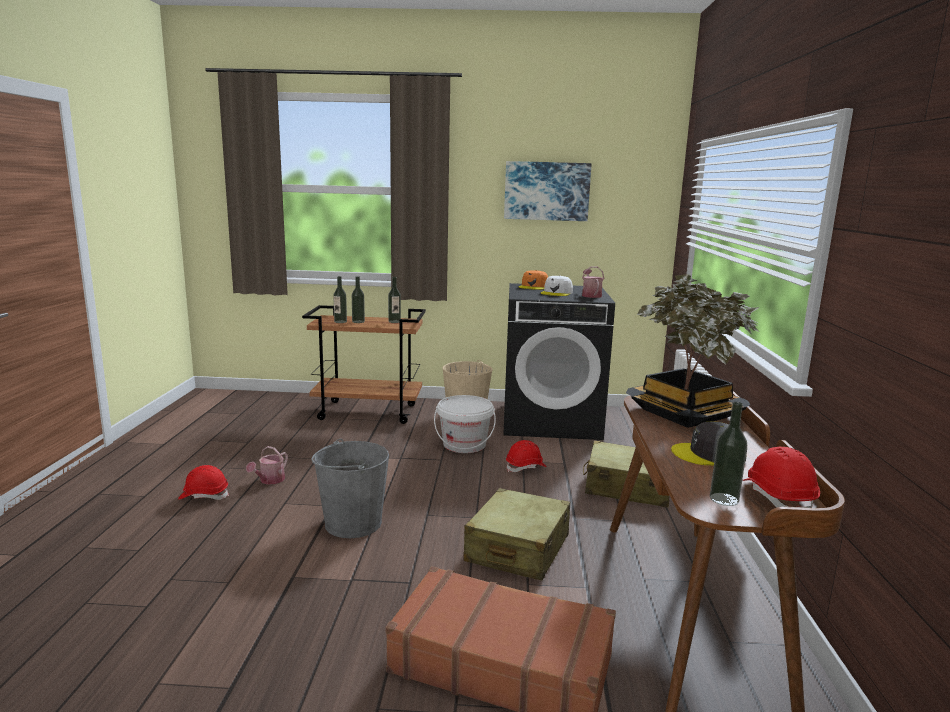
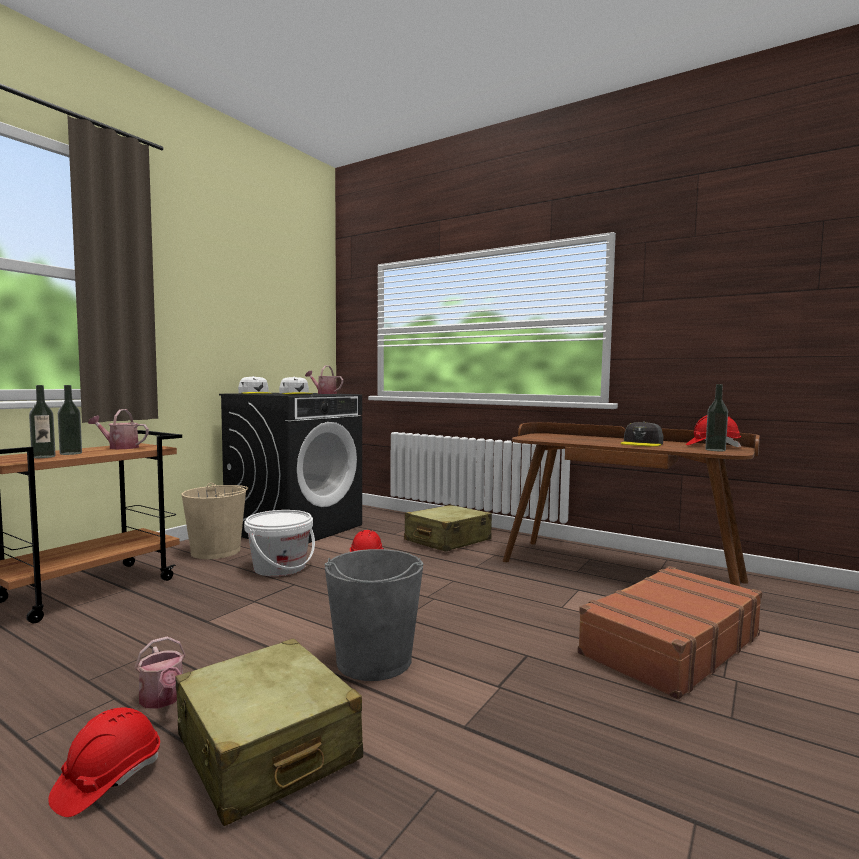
camera: 60 degrees left, 10 degrees down
bottle [388,277,401,323] -> watering can [88,409,149,449]
beige suitcase [463,488,570,580] -> beige suitcase moved to [175,638,363,826]
picture [504,161,592,221] -> none
orange cap [519,270,548,290] -> white cap [238,376,272,394]
potted plant [626,274,759,428] -> none

